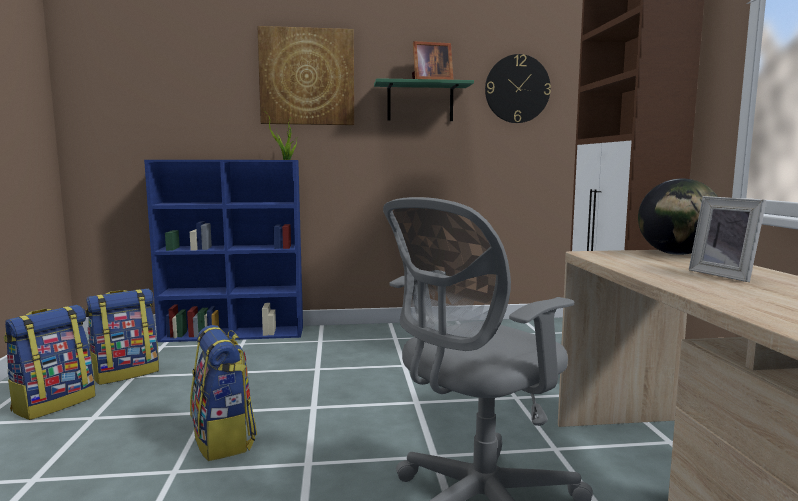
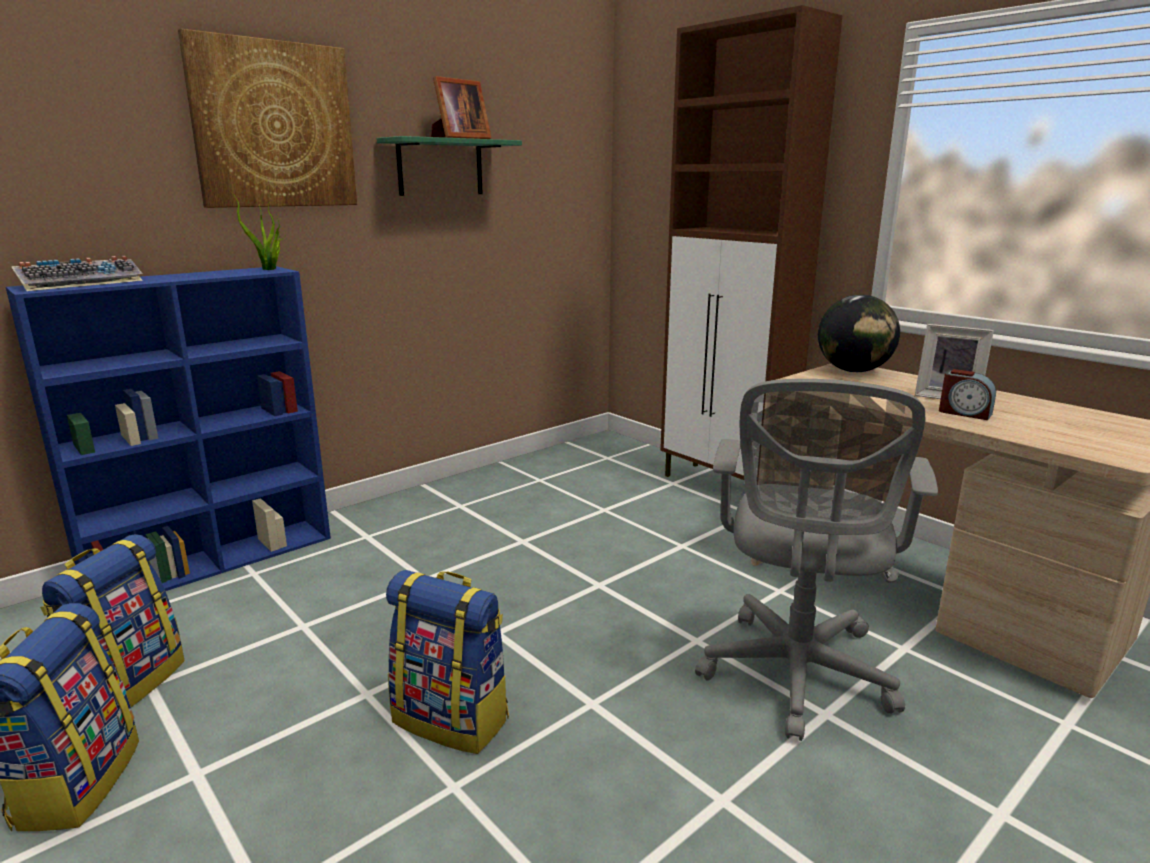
camera: 35 degrees left, 10 degrees up
wall clock [485,54,551,123] -> none
none -> keyboard [11,256,143,291]
none -> alarm clock [939,369,996,420]

